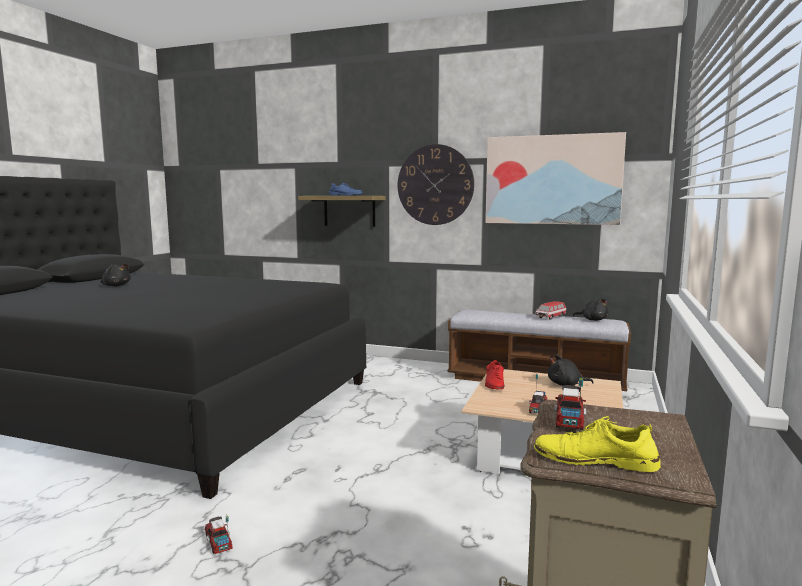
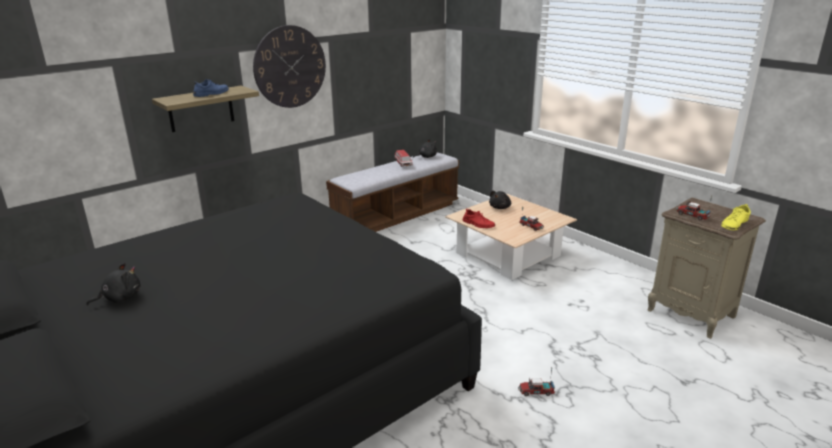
camera: 60 degrees left, 15 degrees up
picture [485,132,626,225] -> none

